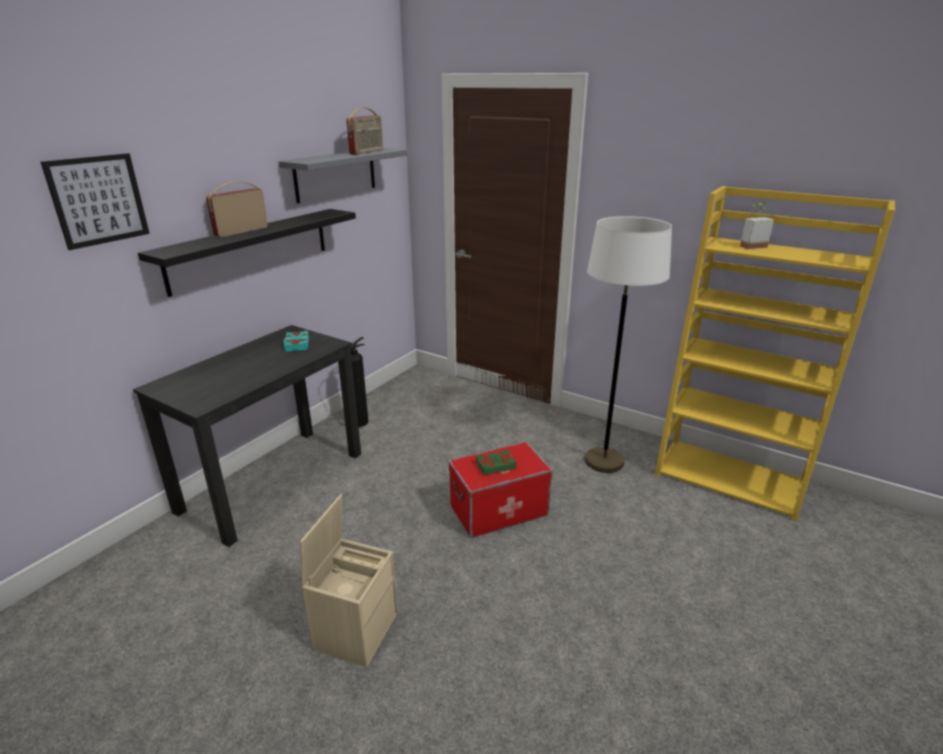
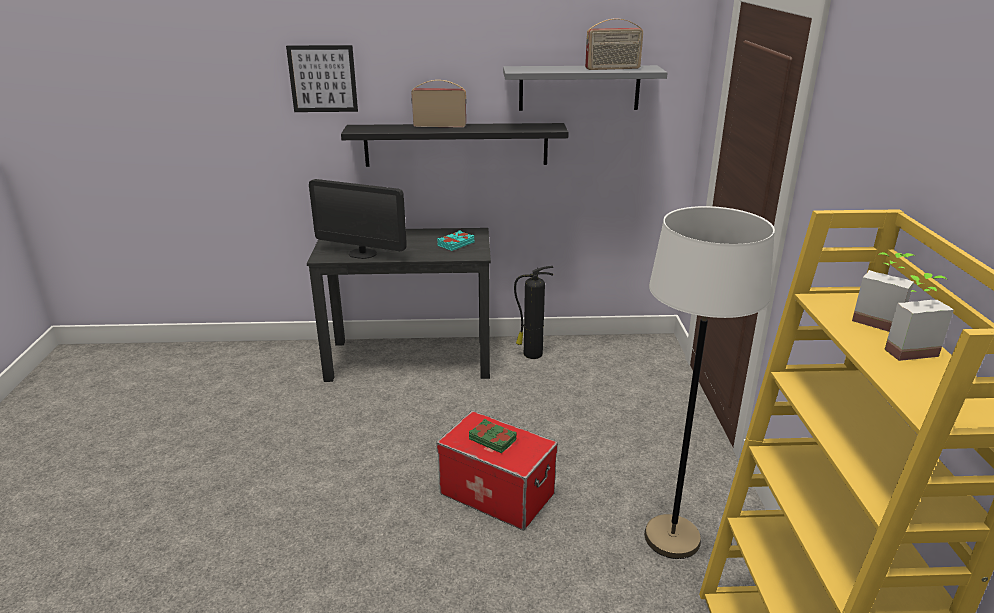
camera: 55 degrees right, 0 degrees up
beige storage box [300,494,397,668] -> none
none -> monitor [309,179,406,259]
none -> potted plant [884,273,954,361]

